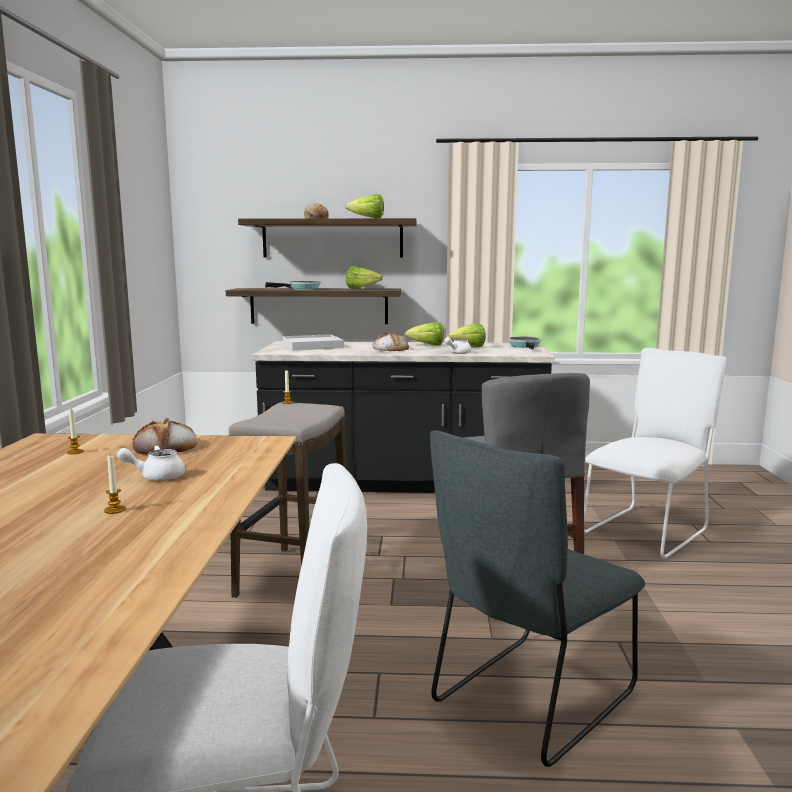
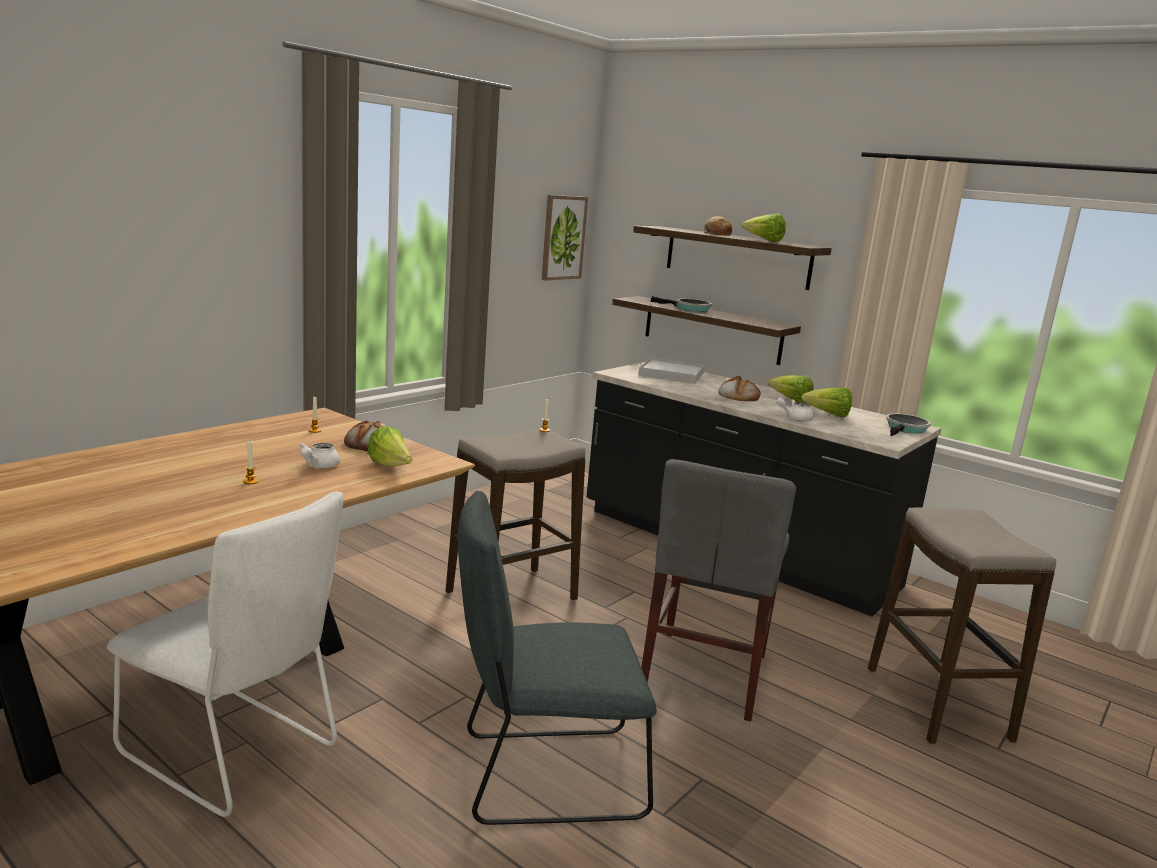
camera: 35 degrees right, 5 degrees up
white teapot [117,445,185,480] -> white teapot turned 90 degrees counterclockwise [300,443,340,468]
lettuce [346,266,383,289] -> lettuce moved to [367,426,412,466]
white chair [584,348,726,559] -> stool [868,507,1056,744]
none -> picture [542,195,588,280]

